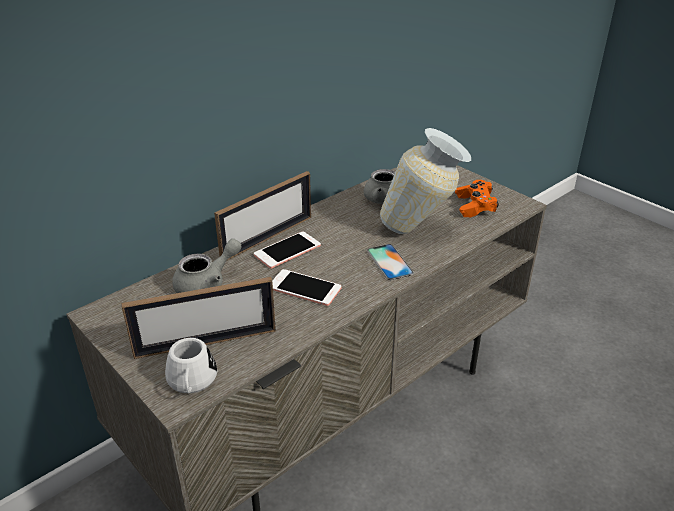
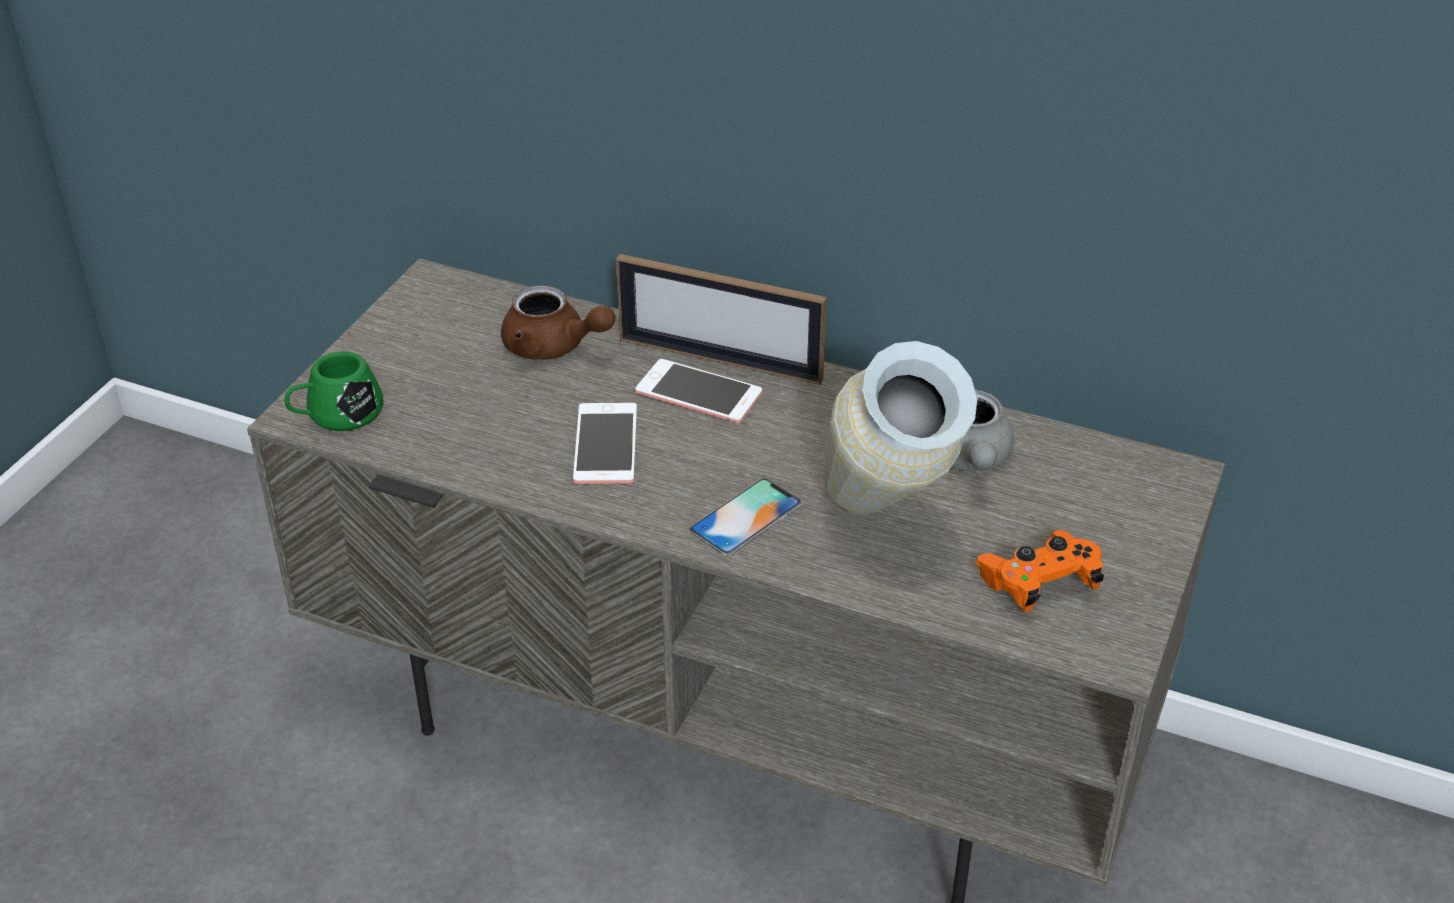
camera: 65 degrees right, 5 degrees up
picture frame [121,277,276,359] -> none
white mug [165,338,217,393] -> green mug [285,351,384,431]
grey teapot [172,239,242,293] -> brown teapot [501,286,615,360]

